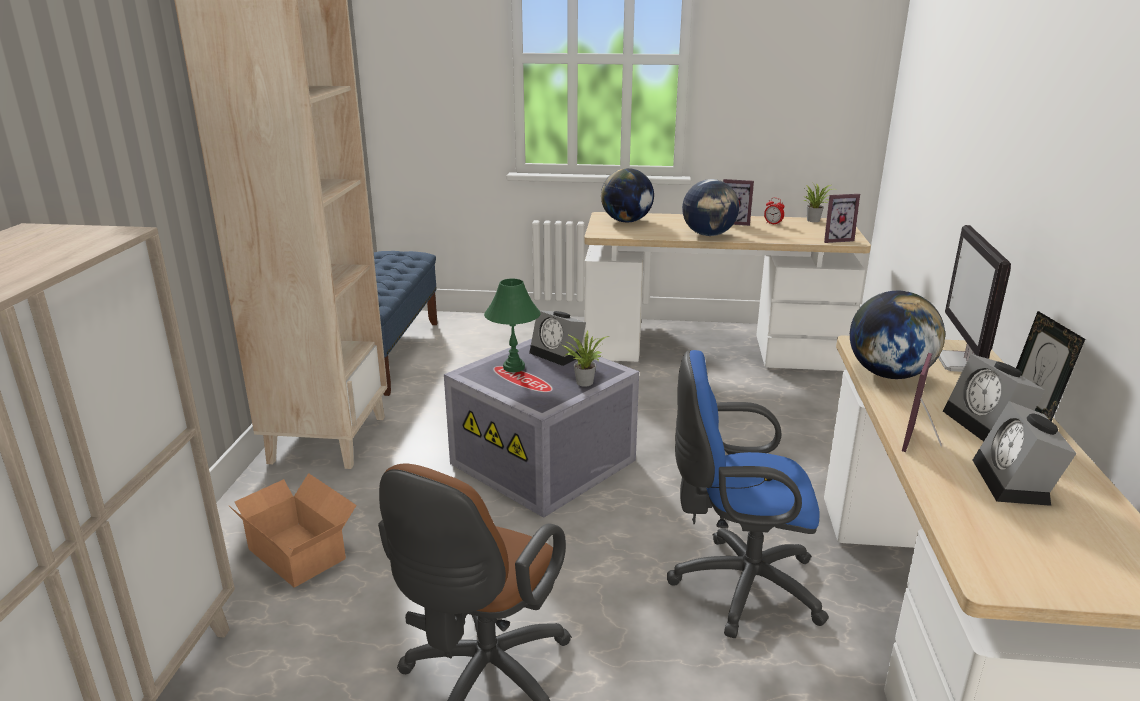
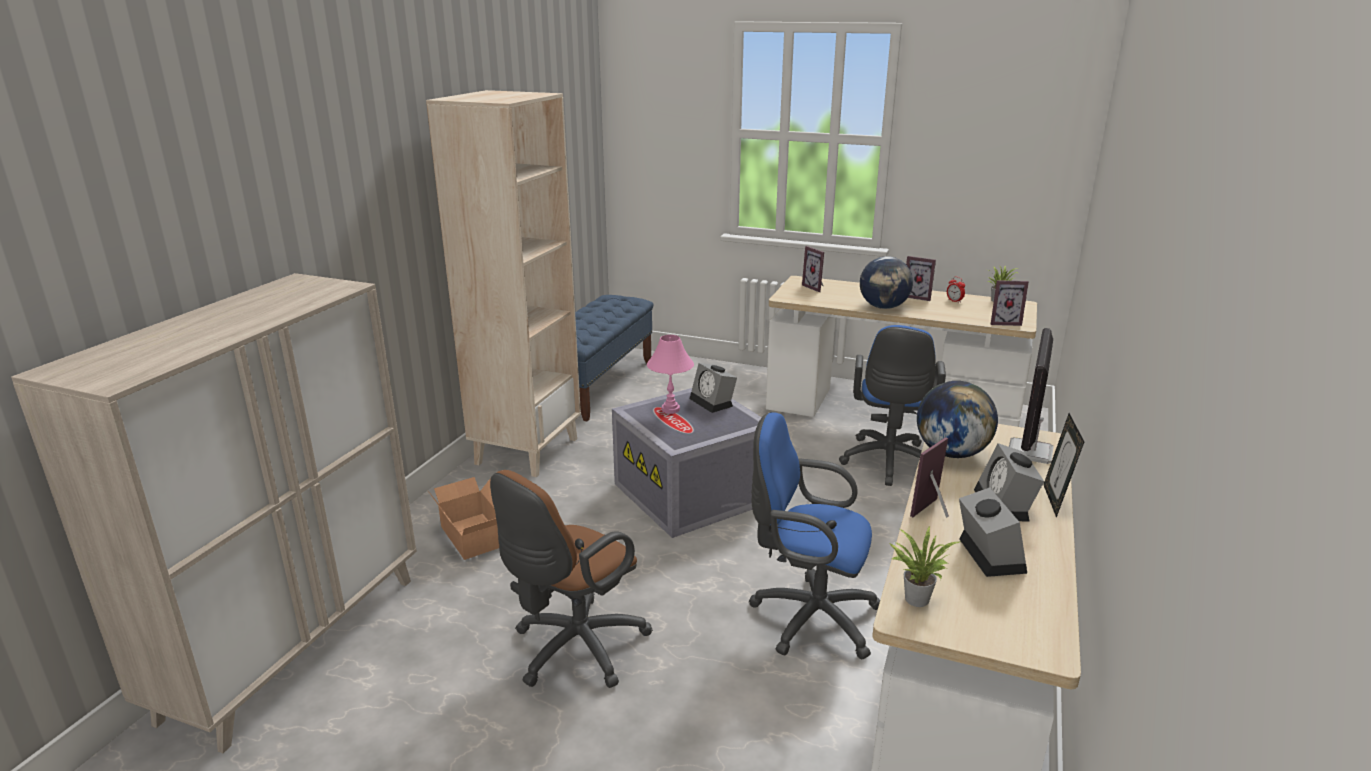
camera: 15 degrees right, 0 degrees up
green table lamp [484,279,540,372] -> pink table lamp [647,335,694,414]
potted plant [562,331,609,387] -> potted plant moved to [890,526,960,607]
globe [601,168,654,222] -> picture frame [802,246,824,292]
alarm clock [973,401,1077,506] -> alarm clock turned 150 degrees clockwise [959,487,1027,577]
none -> blue office chair [839,325,946,486]

